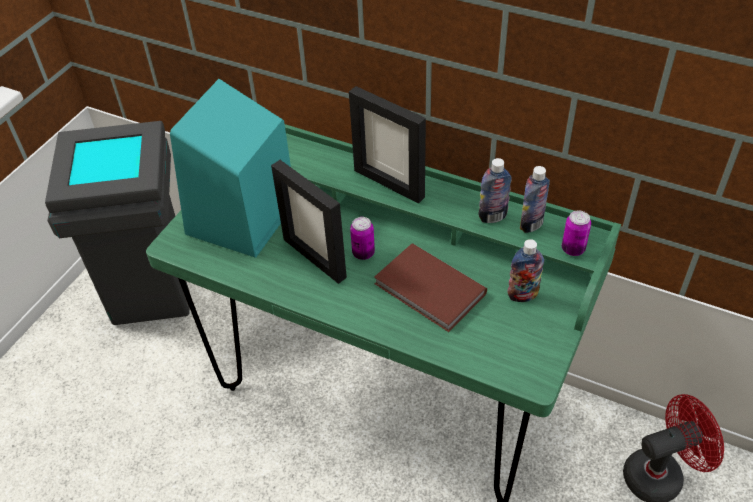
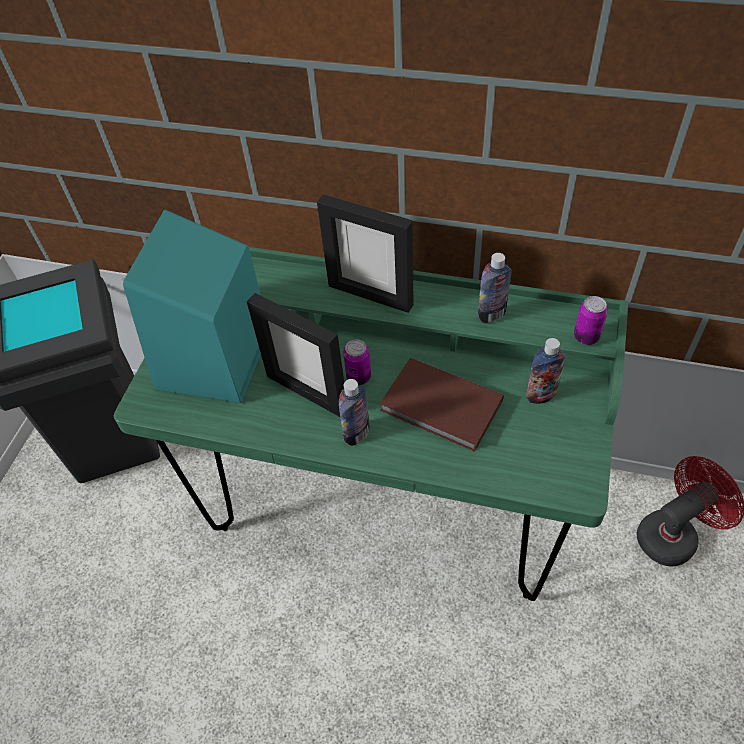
camera: 10 degrees left, 5 degrees up
bottle [520,166,550,233] -> bottle moved to [339,379,370,446]

